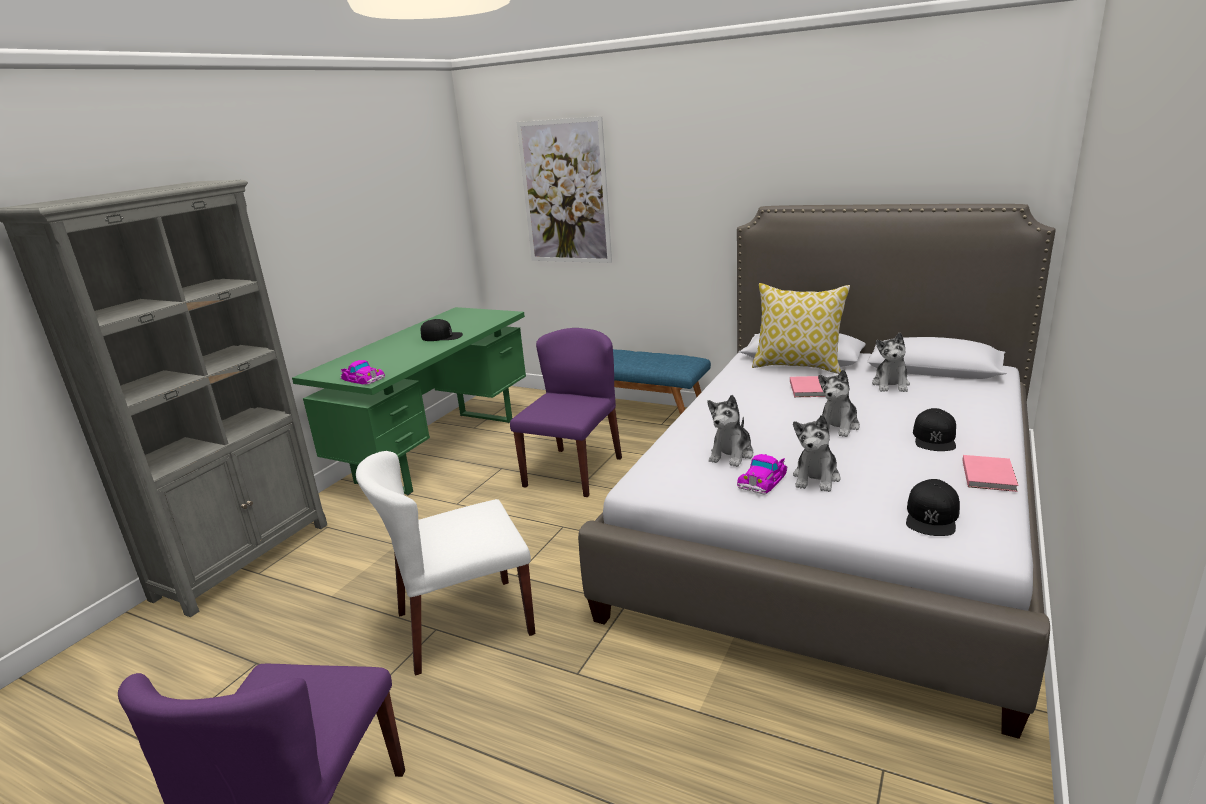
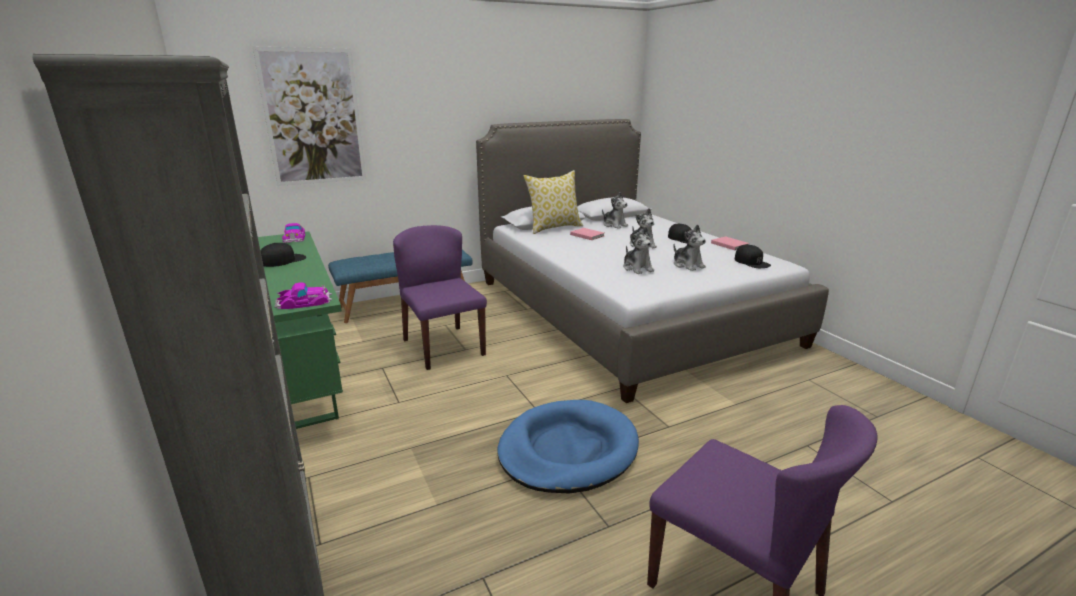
camera: 55 degrees left, 0 degrees up
white chair [356,451,535,676] -> blue dog bed [497,400,639,494]
toy car [737,454,787,494] -> toy car moved to [282,223,305,243]

